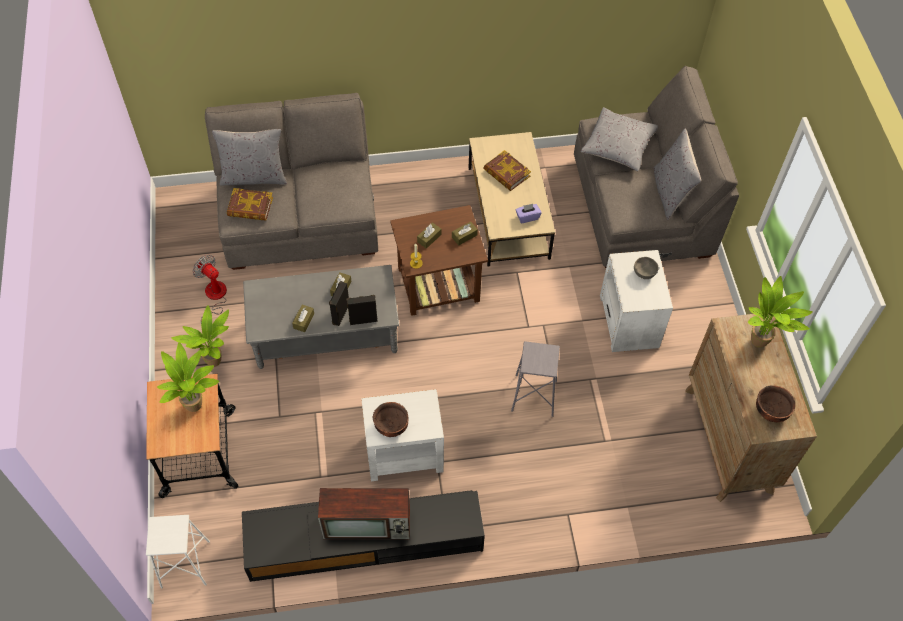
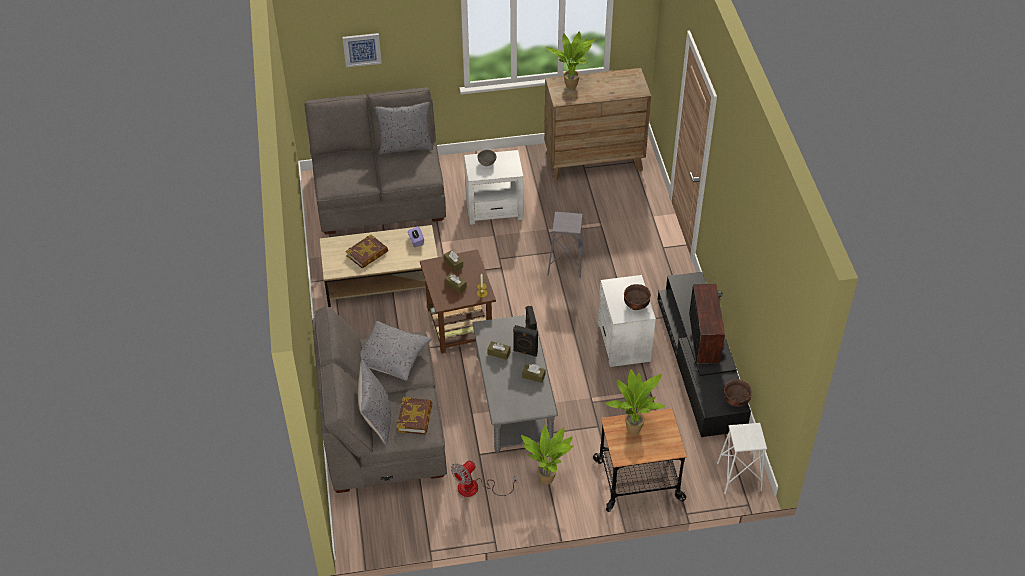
camera: 90 degrees left, 10 degrees down
grey pillow [581,107,658,172] -> grey pillow moved to [360,321,432,381]
brown bowl [756,385,795,423] -> brown bowl moved to [724,380,752,407]
none -> picture [342,33,382,67]

